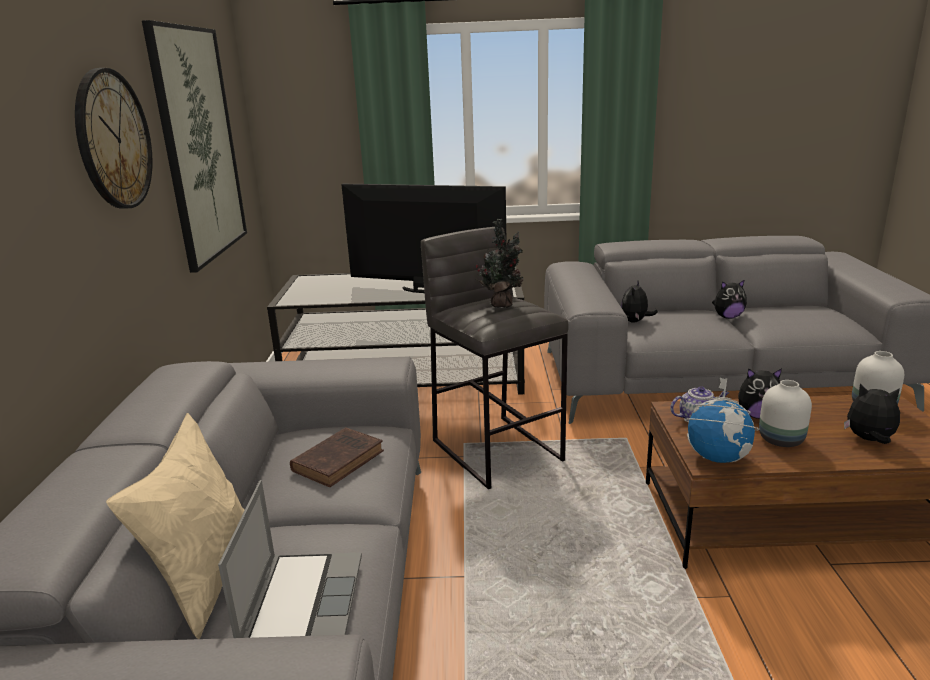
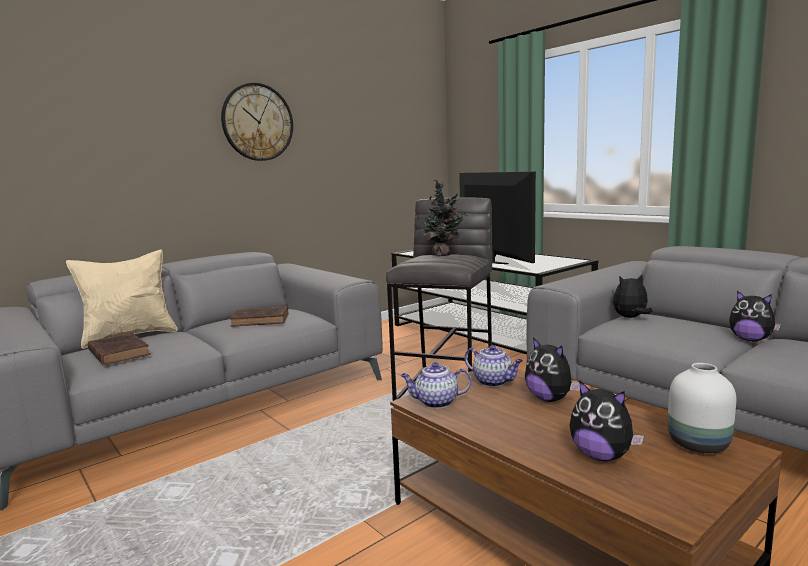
camera: 50 degrees right, 10 degrees down
picture [142,20,247,273] -> none
laptop [218,480,362,638] -> brown book [88,333,150,365]
globe [684,378,759,463] -> teapot [400,362,472,408]
white vase [759,380,812,447] -> none
plush toy [844,384,900,444] -> plush toy turned 150 degrees clockwise [569,380,644,461]

